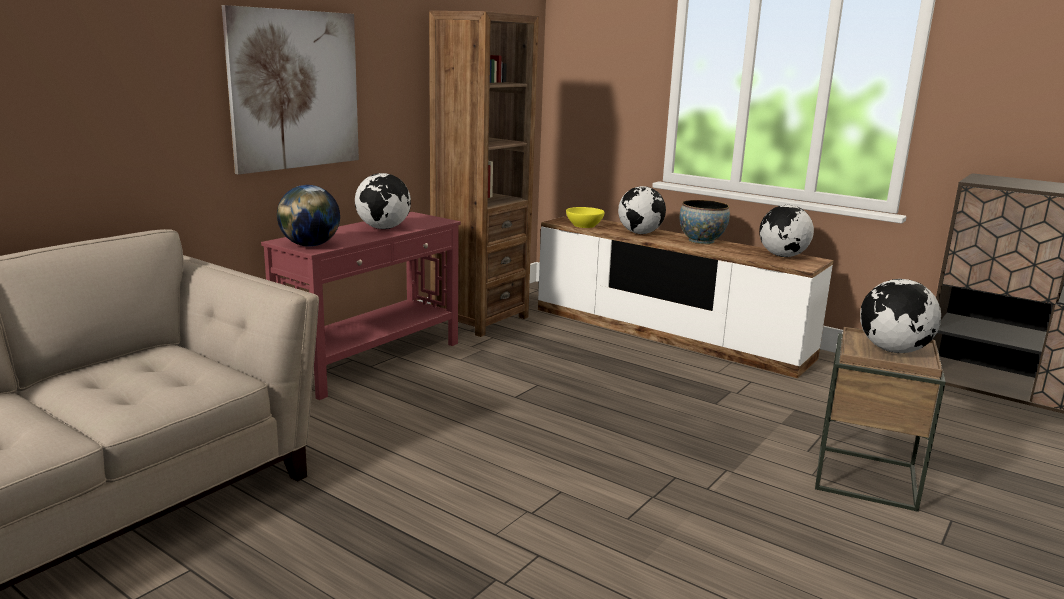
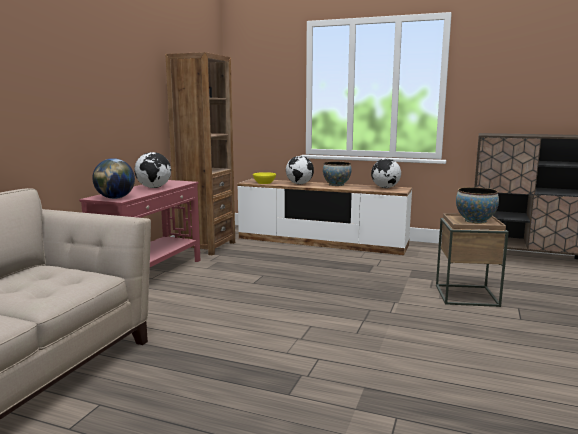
camera: 15 degrees left, 5 degrees down
picture [222,5,359,175] -> none
globe [860,279,941,353] -> bowl [456,187,499,224]

